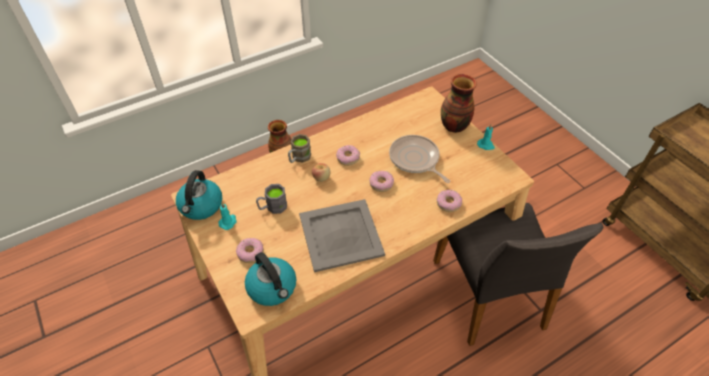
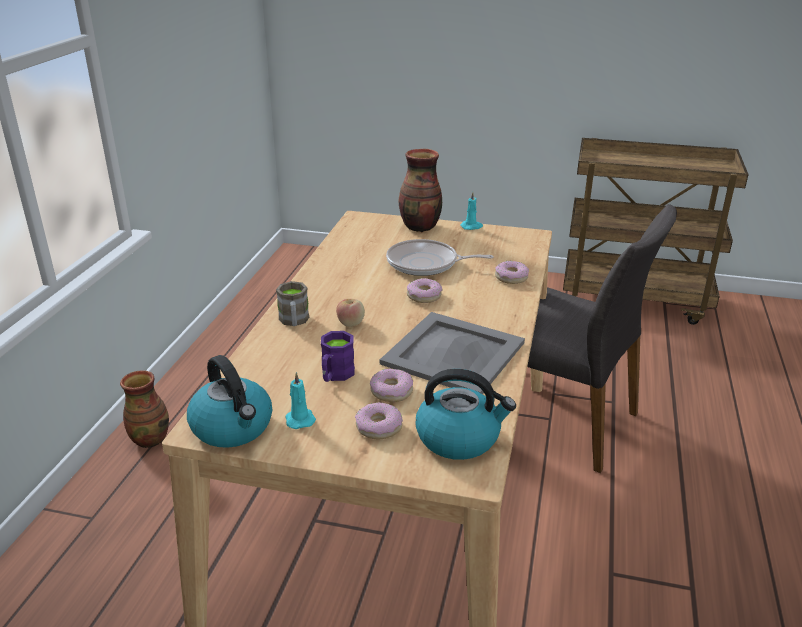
camera: 45 degrees left, 20 degrees down
grey mug [256,184,287,214] -> purple mug [321,331,355,382]
donut [336,145,360,166] -> donut moved to [370,368,413,402]

